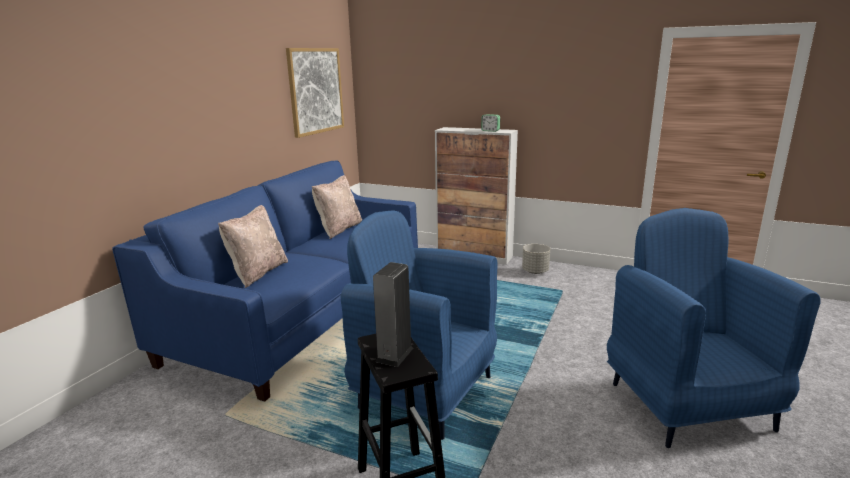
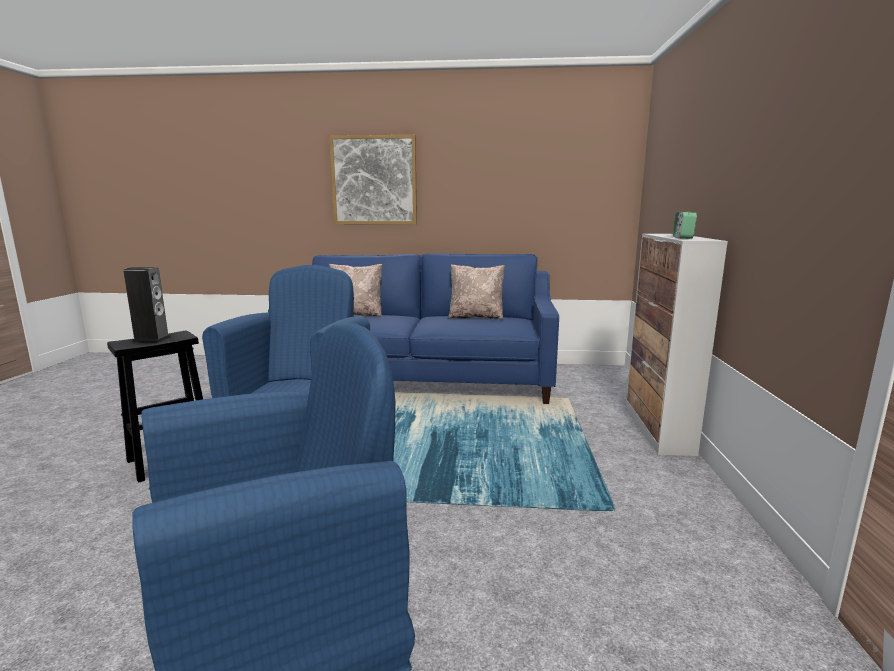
camera: 70 degrees right, 5 degrees down
picture [286,48,344,138] -> picture moved to [329,135,417,224]
grey planter [522,244,550,274] -> none

